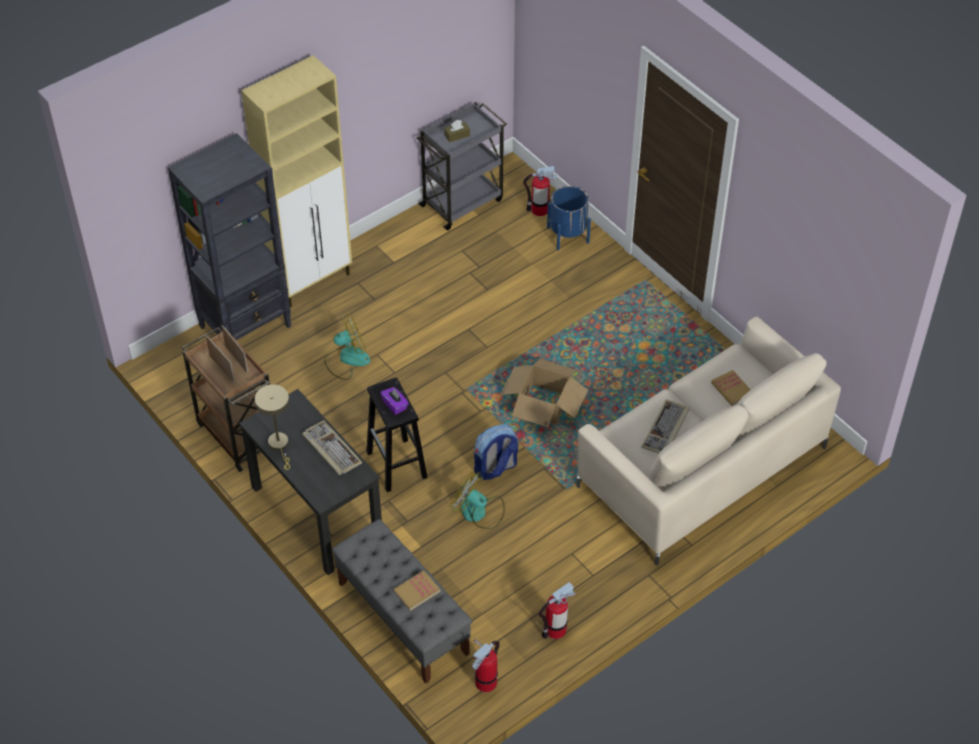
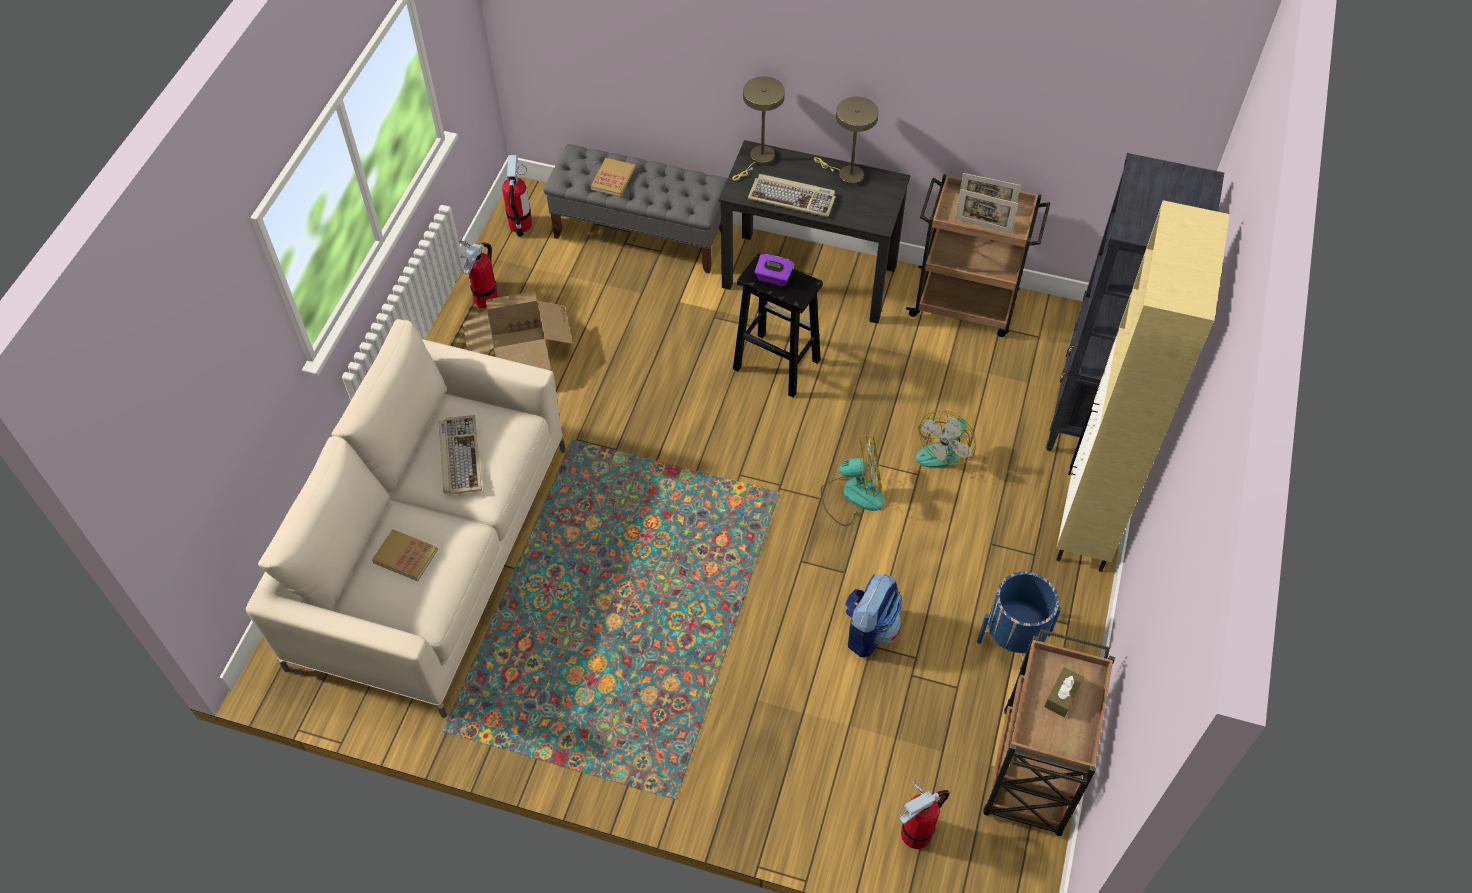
camera: 145 degrees right, 5 degrees up
grey cart [417,102,507,230] -> brown cart [983,629,1115,836]
fan [450,472,505,529] -> fan moved to [820,434,885,526]
backpack [474,424,518,480] -> backpack moved to [845,574,902,657]
cardboard box [500,359,588,427] -> cardboard box moved to [463,291,573,370]
blue planter [547,186,591,250] -> blue planter moved to [977,572,1061,670]
none -> beige table lamp [732,76,785,180]

